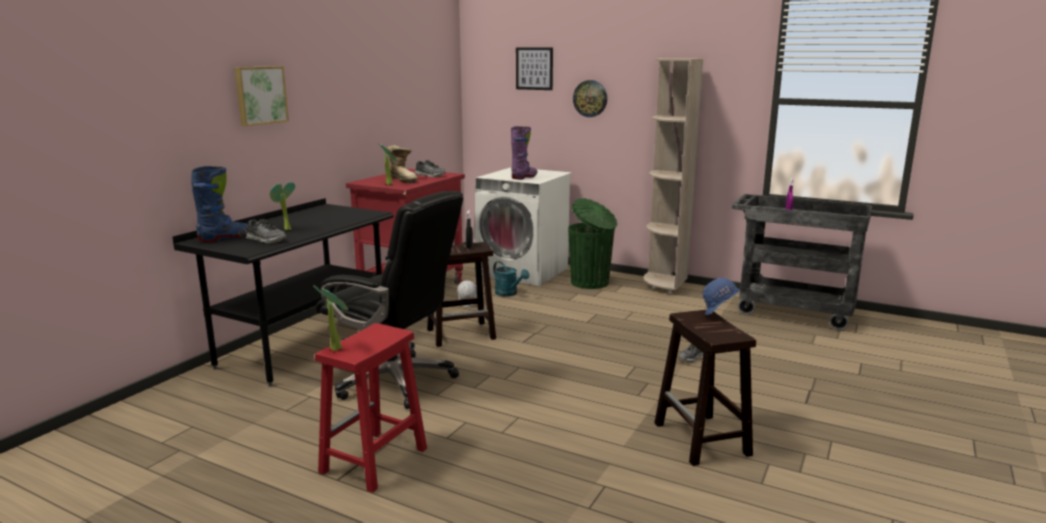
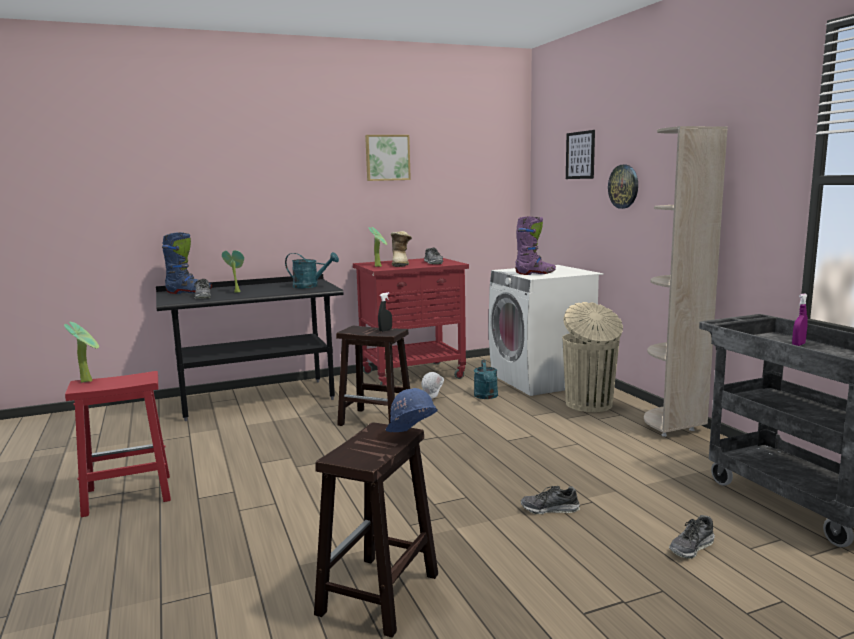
camera: 40 degrees right, 5 degrees down
picture [234,66,289,126] -> picture moved to [365,135,411,181]
black office chair [316,191,463,409] -> none
green trash can [568,198,617,289] -> beige trash can [562,302,623,412]
none -> turquoise watering can [285,252,339,288]
none -> shoe [669,515,715,559]

